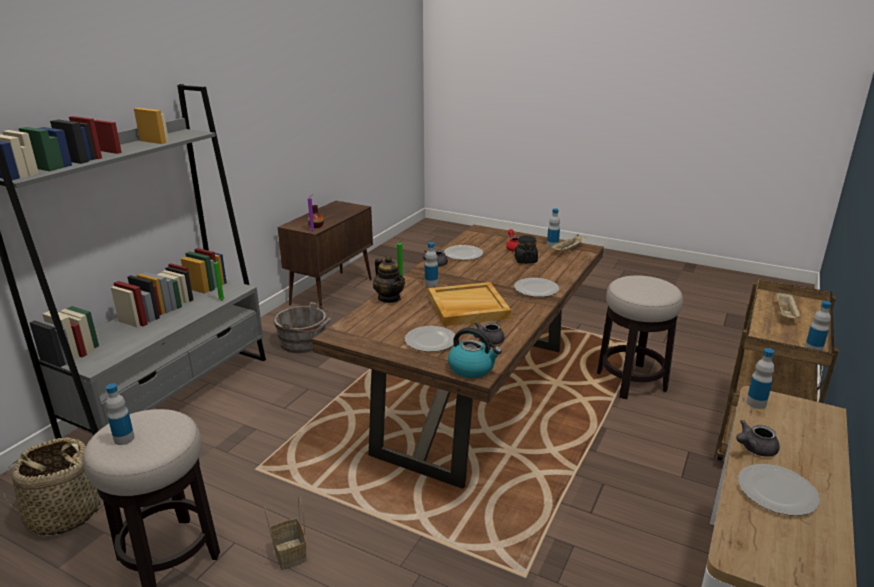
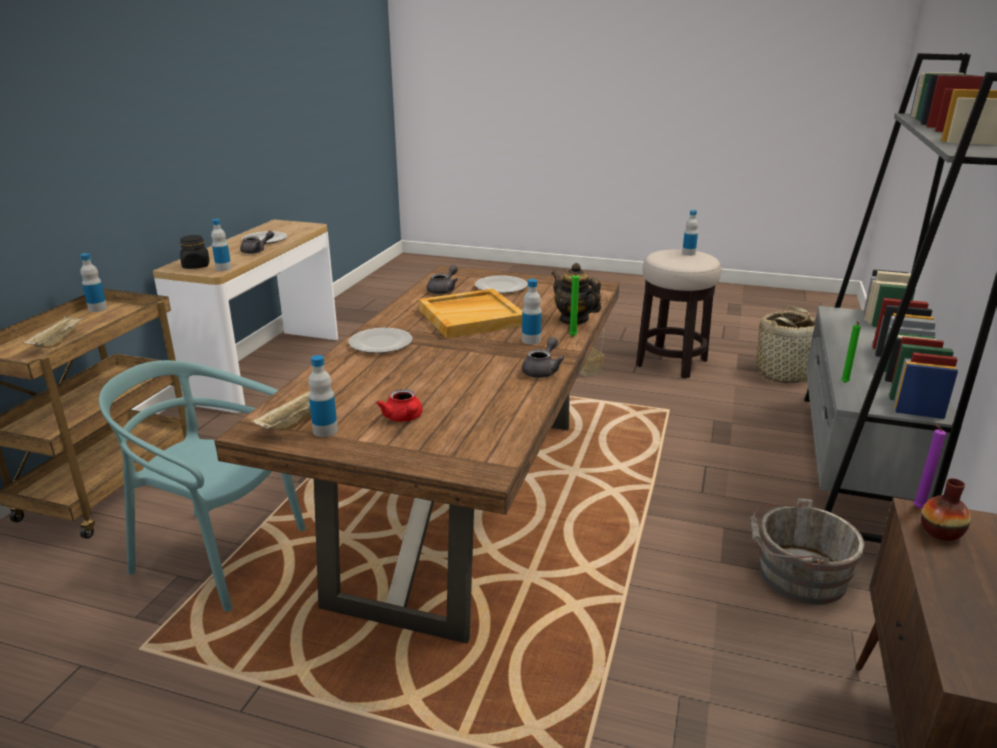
camera: 170 degrees right, 0 degrees up
plate [444,245,483,260] -> none
kettle [448,327,502,378] -> none
black jar [515,235,538,264] -> black jar moved to [180,235,210,269]
stool [597,275,683,399] -> turquoise chair [99,360,306,612]

